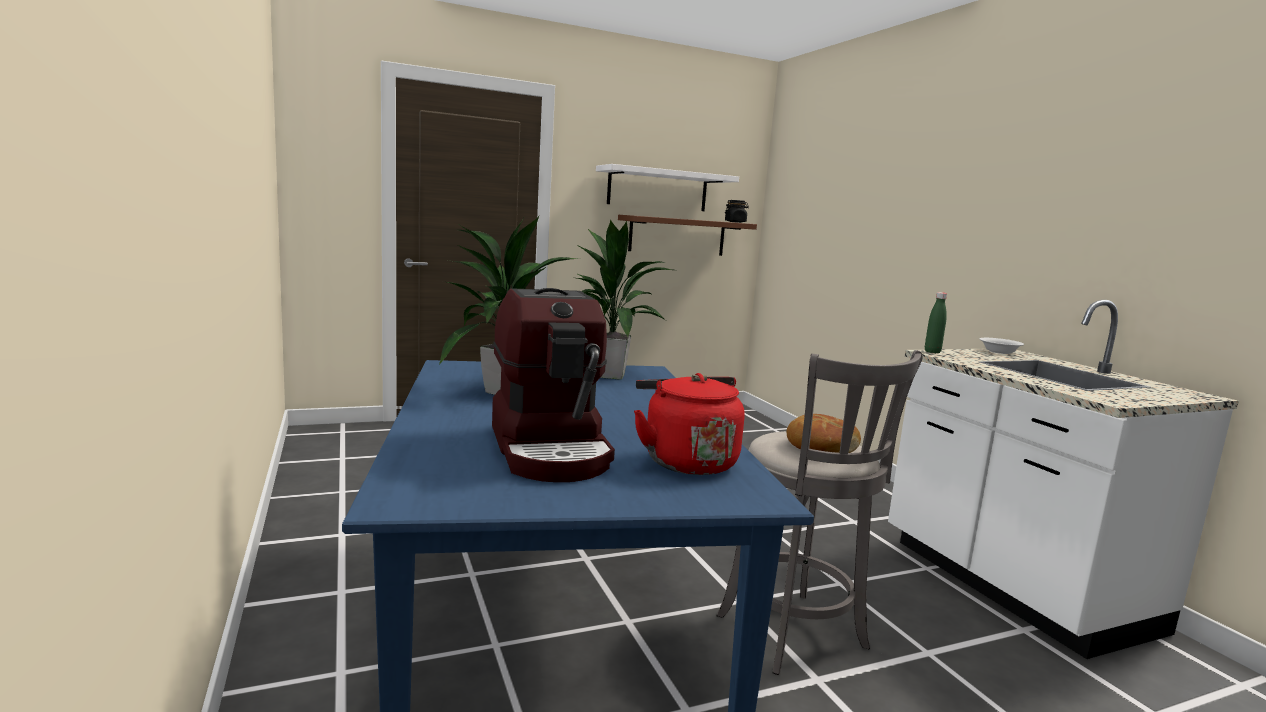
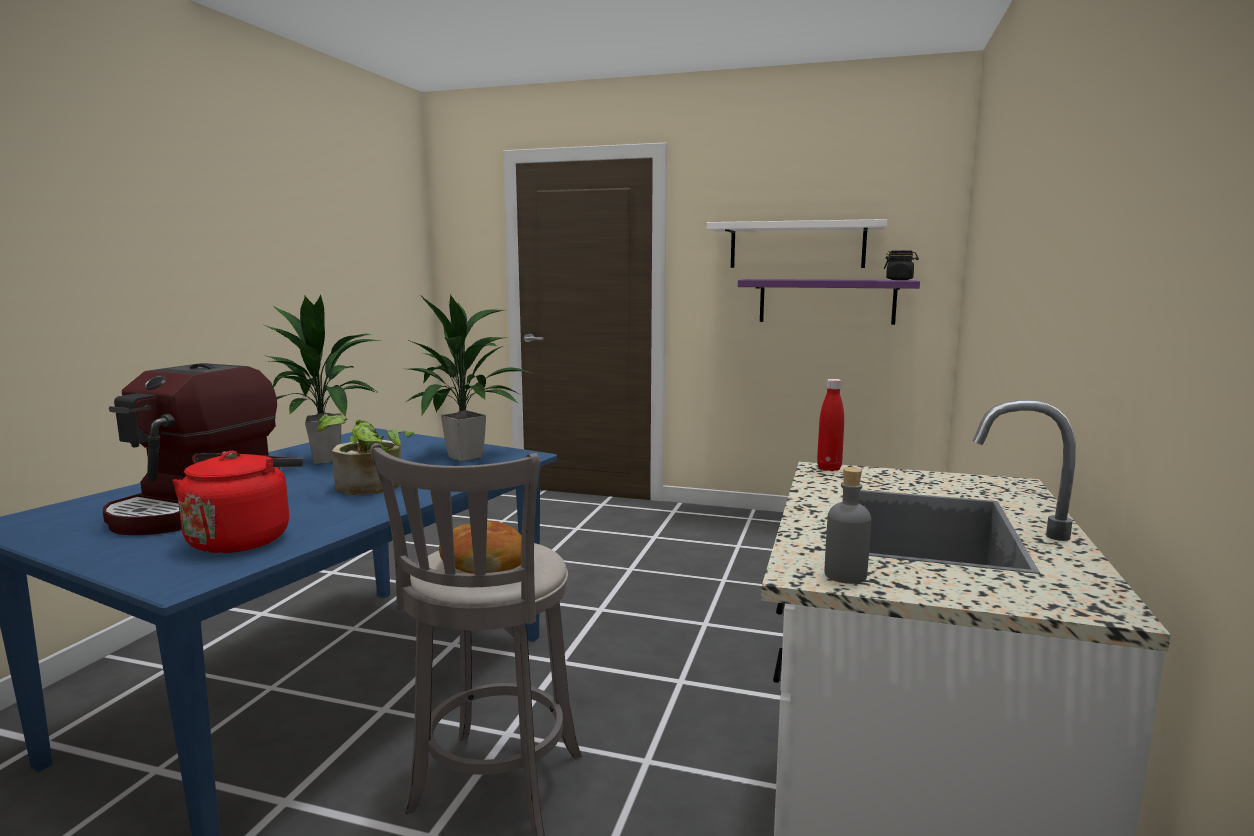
camera: 40 degrees right, 0 degrees up
brown shelf [618,215,757,256] -> purple shelf [738,279,920,325]
green bottle [925,292,947,353] -> red bottle [817,379,844,471]
white bowl [980,338,1024,354] -> none
none -> potted plant [317,414,414,495]
none -> grey bottle [824,467,871,584]

